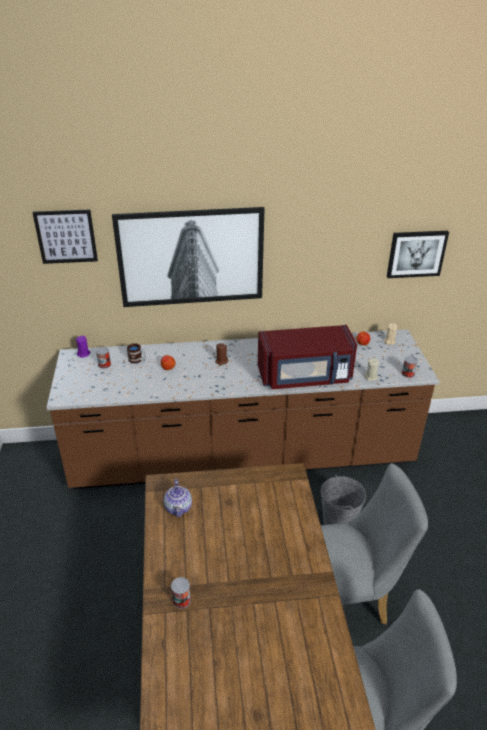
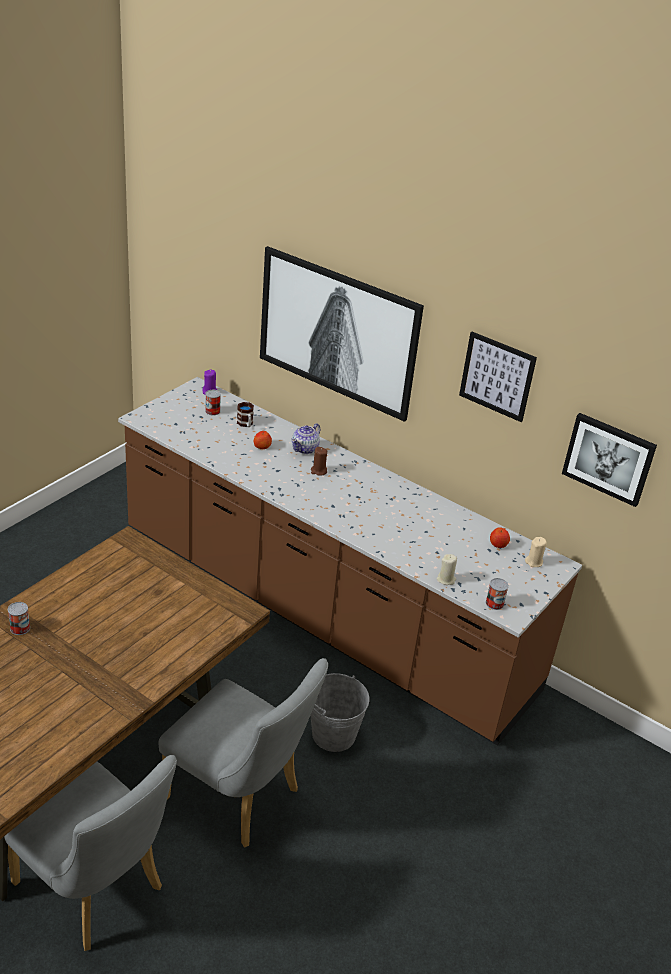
camera: 40 degrees right, 0 degrees up
picture [32,210,98,264] -> picture moved to [459,332,537,422]
teapot [164,479,192,517] -> teapot moved to [292,423,320,454]
red microwave [258,325,357,389] -> none

